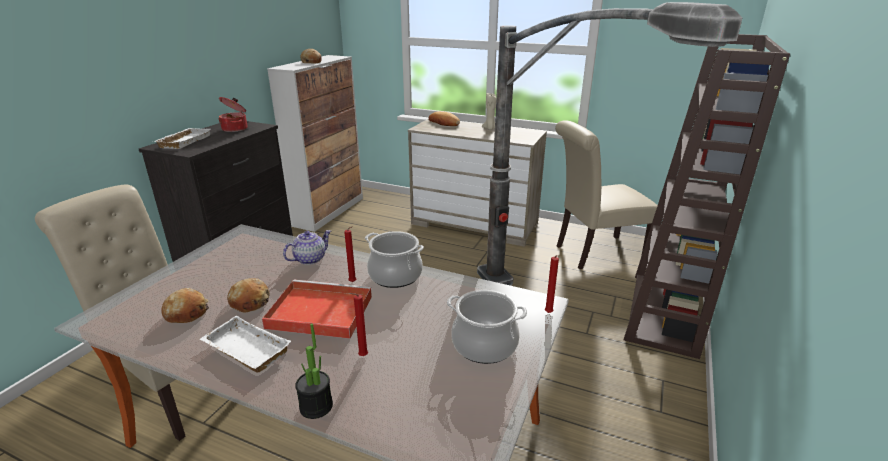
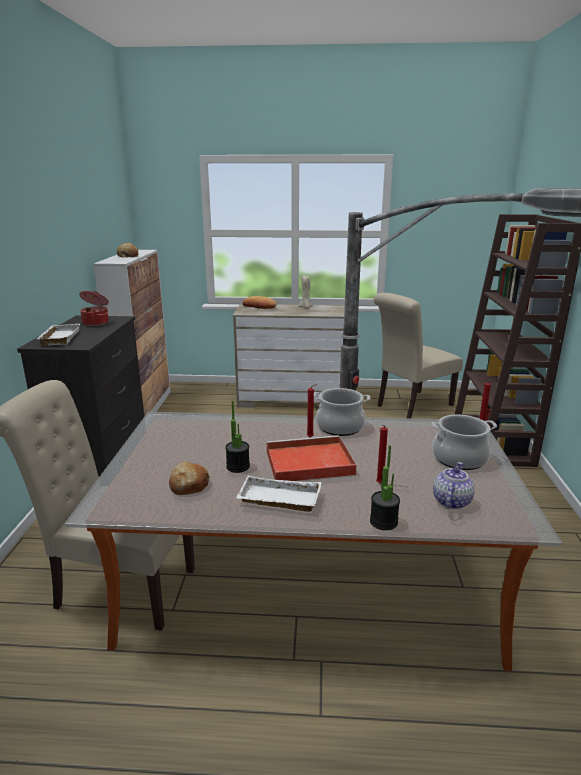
camera: 20 degrees left, 5 degrees down
bread [227,278,270,312] -> potted plant [225,401,250,473]
teapot [283,230,331,265] -> teapot moved to [433,462,475,509]

